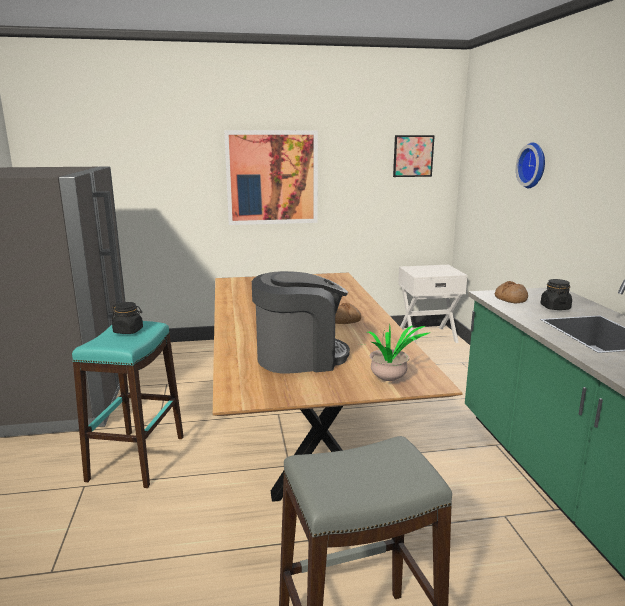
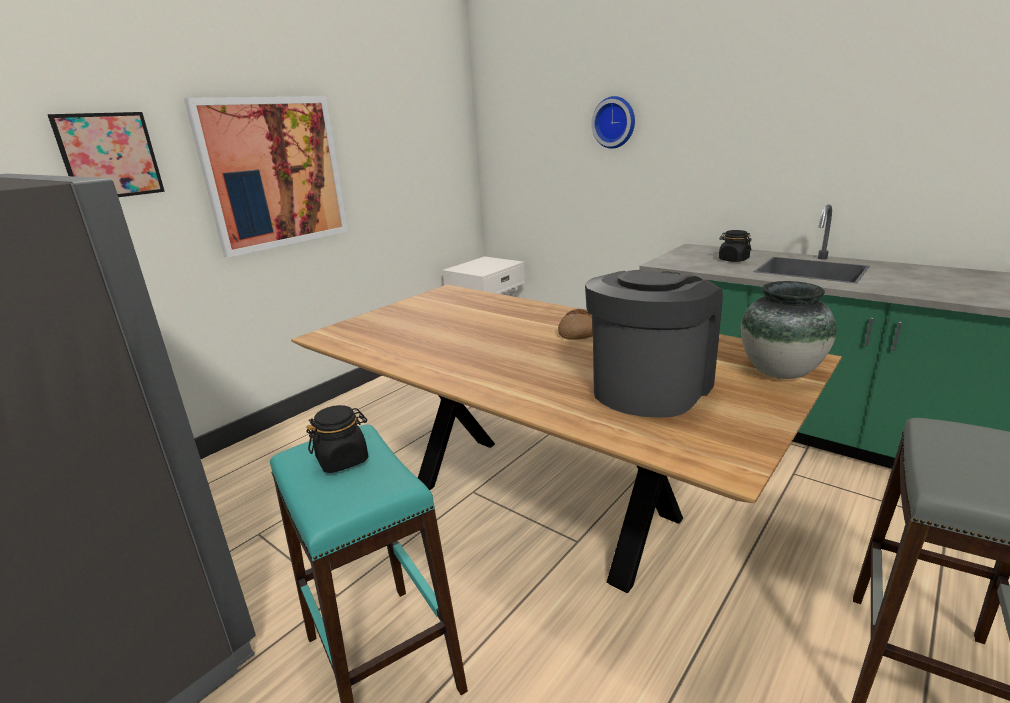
camera: 40 degrees left, 5 degrees up
potted plant [361,325,429,381] -> vase [741,281,837,379]
picture [393,135,435,177] -> picture moved to [48,112,165,197]
bread [495,281,528,303] -> none

